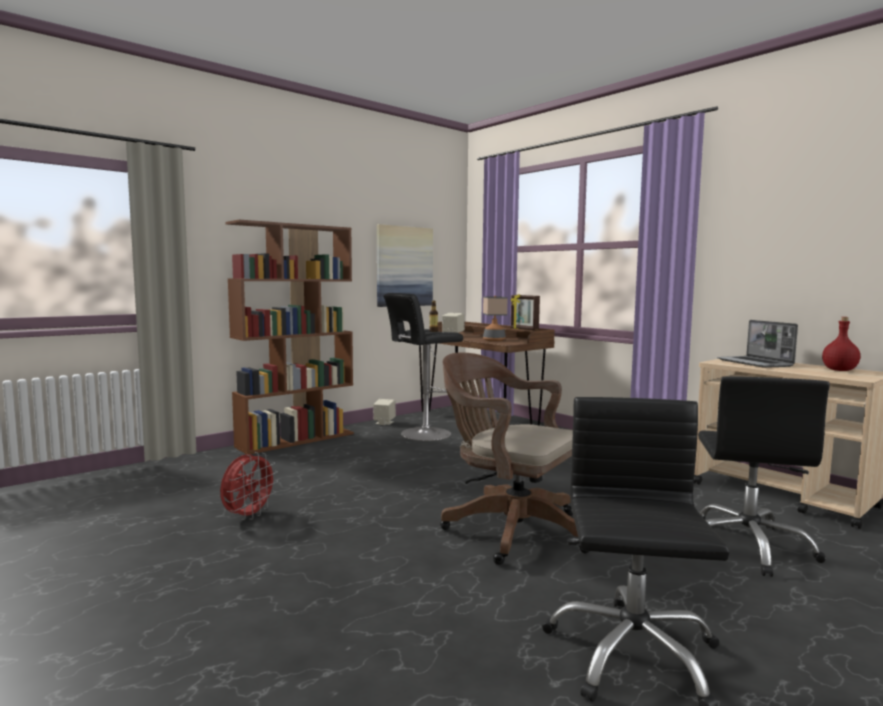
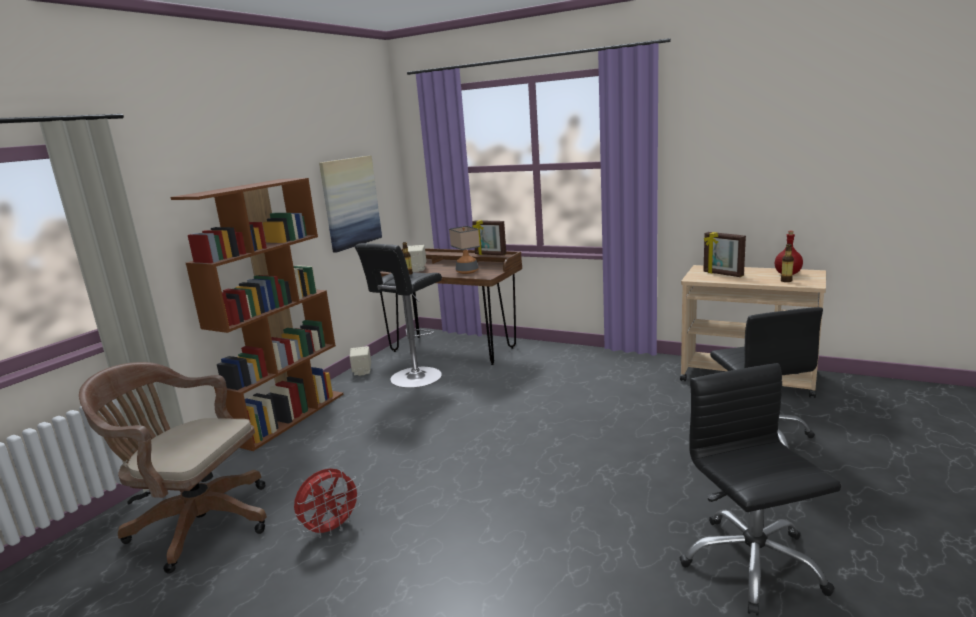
camera: 20 degrees left, 10 degrees up
red fan [220,452,278,520] -> red fan turned 45 degrees clockwise [294,468,362,538]
brown office chair [440,352,589,565] -> brown office chair moved to [79,362,267,573]
laptop [717,320,798,368] -> picture frame [703,232,746,277]
none -> bottle [781,244,794,282]

